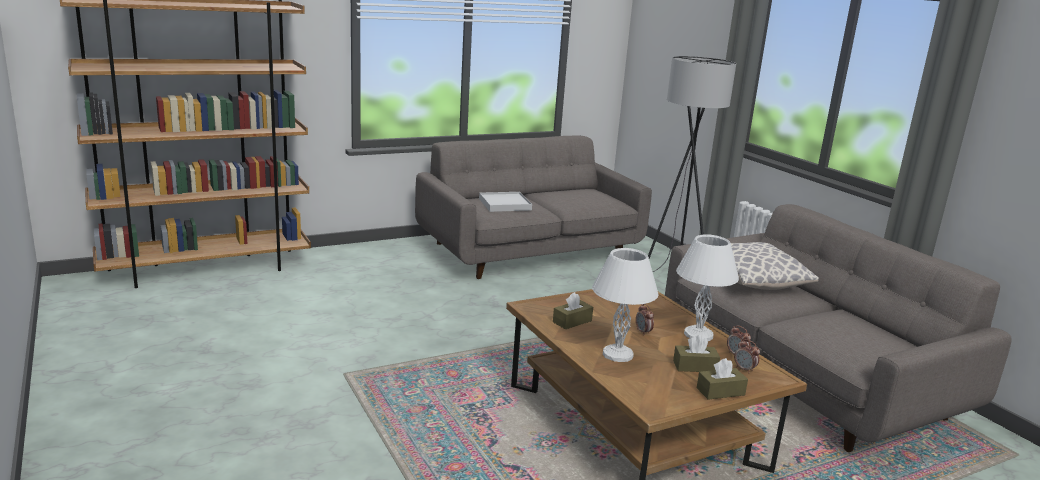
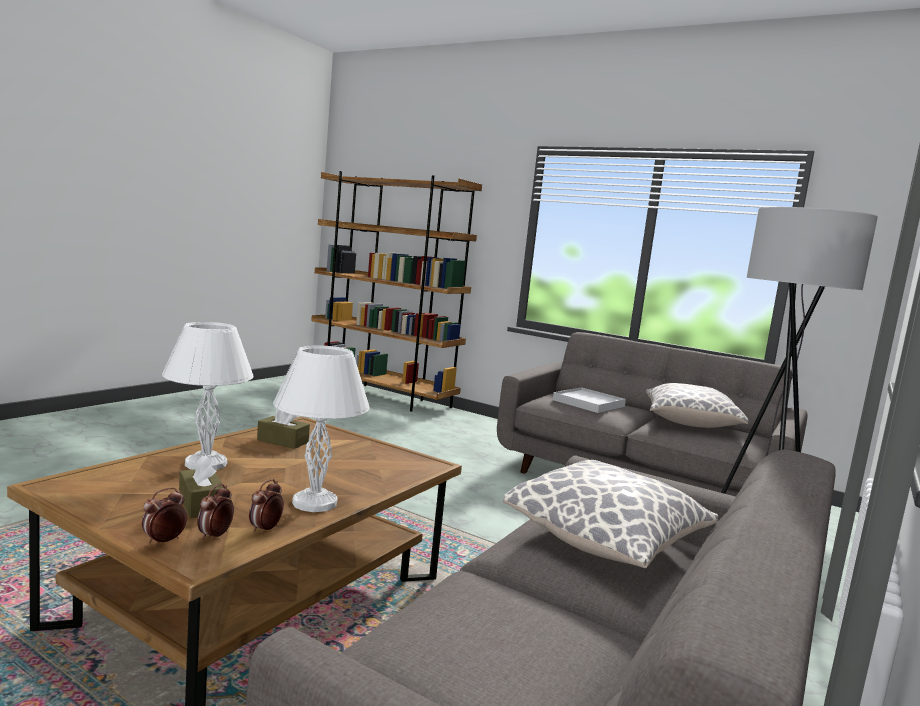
camera: 60 degrees right, 10 degrees down
alarm clock [636,304,654,334] -> alarm clock moved to [142,487,187,546]
brown tissue box [697,358,748,400] -> none
none -> pillow [646,383,748,428]

